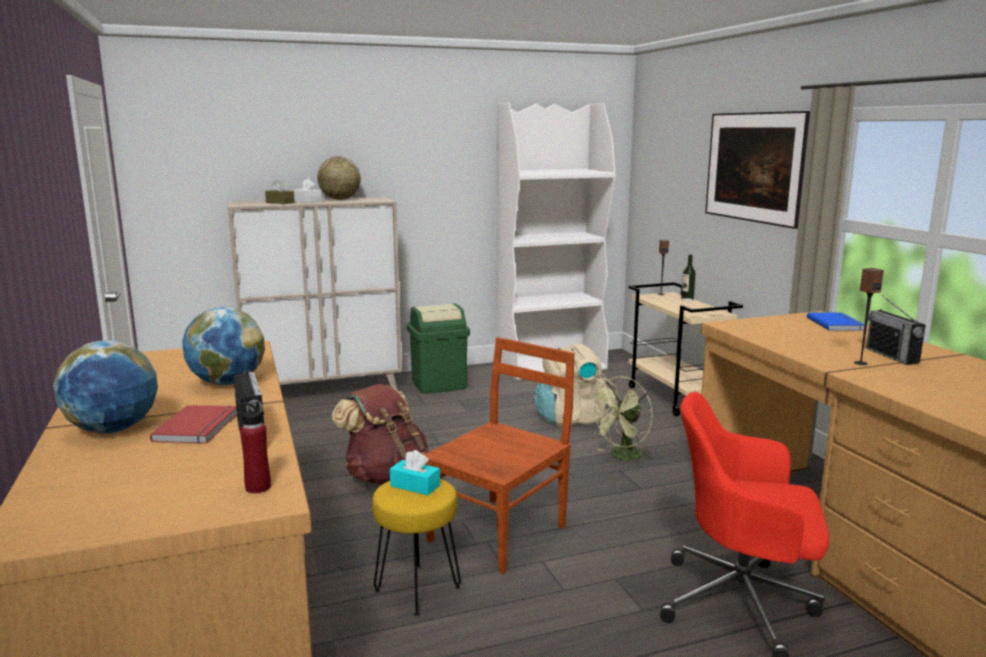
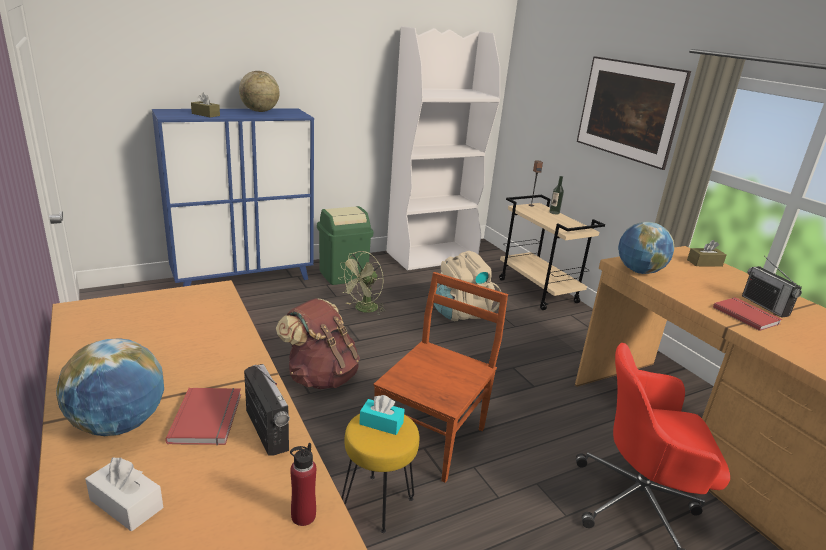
camera: 10 degrees left, 10 degrees up
globe [182,307,265,385] -> globe moved to [618,222,675,274]
beige cabinet [227,197,402,389] -> blue cabinet [152,109,314,287]
white tissue box [294,178,322,203] -> white tissue box moved to [85,458,163,531]
green fan [587,377,653,463] -> green fan moved to [338,251,385,316]
blue book [807,312,865,331] -> brown tissue box [687,240,726,267]
speaker [854,268,884,365] -> red book [713,297,782,331]

